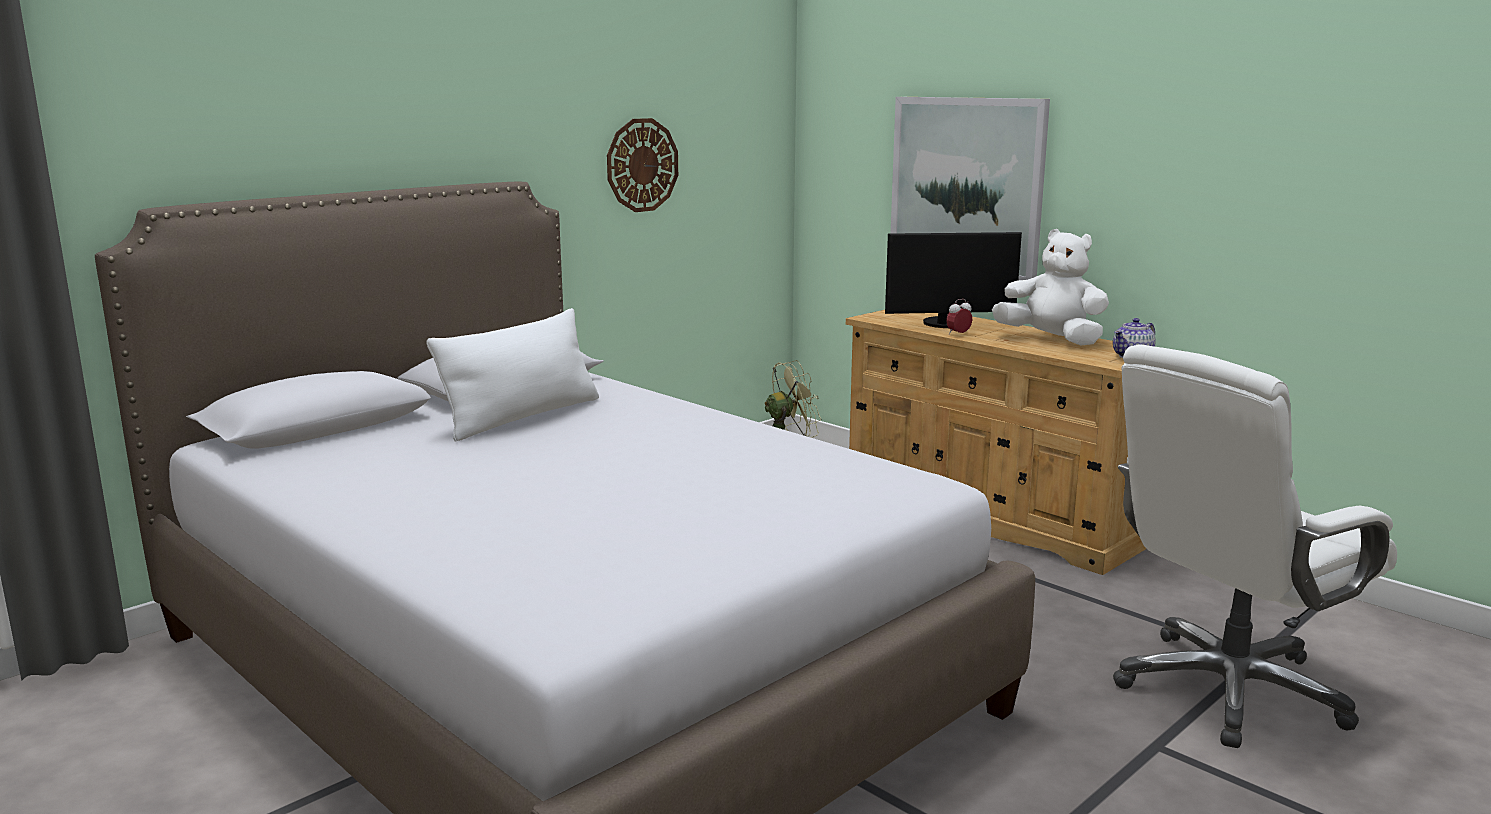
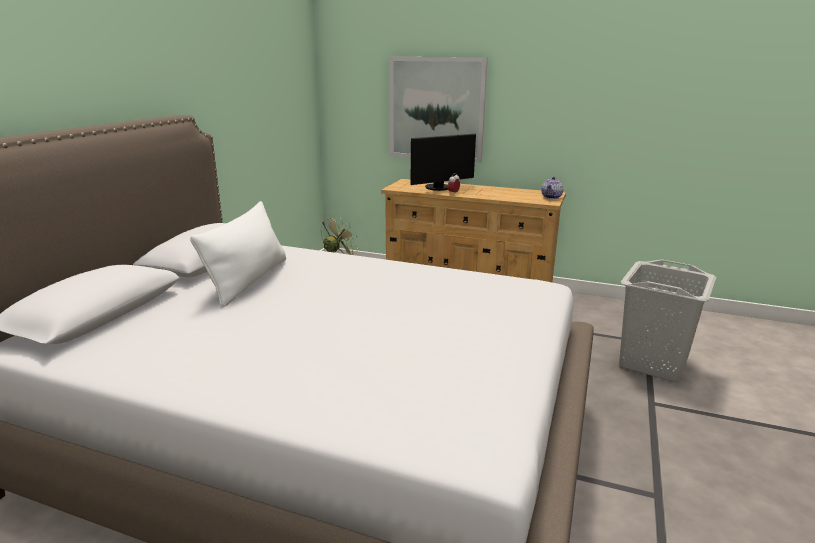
camera: 25 degrees left, 5 degrees up
wall clock [607,118,678,212] -> none
white plush toy [992,229,1109,345] -> none
white office chair [1113,344,1397,748] -> grey laundry basket [619,259,717,382]

